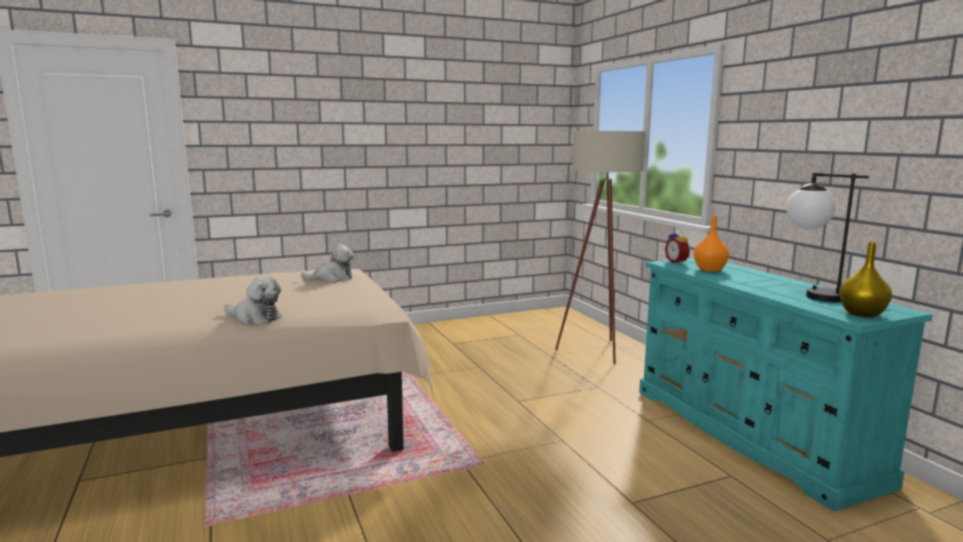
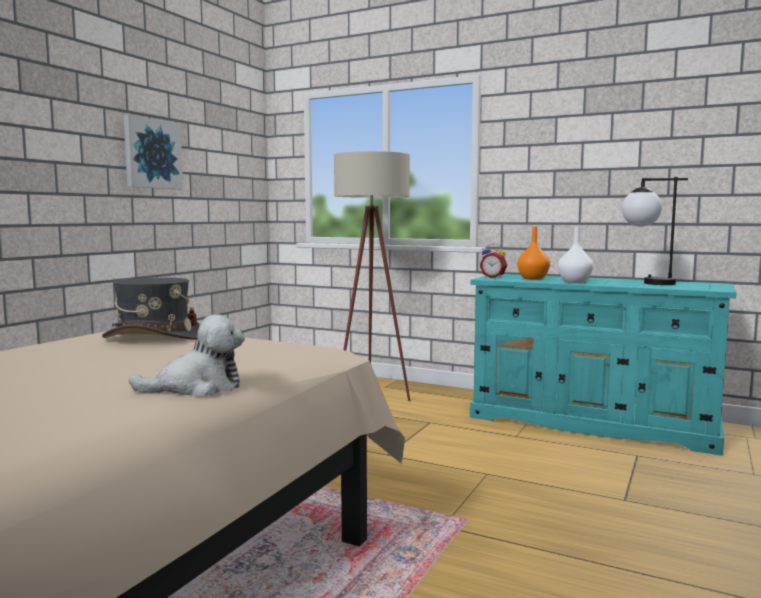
camera: 40 degrees left, 5 degrees down
plush toy [301,244,354,282] -> grey hat [102,277,200,340]
yellow vase [839,242,892,317] -> none
none -> picture [124,114,183,189]
none -> white vase [558,227,593,283]

